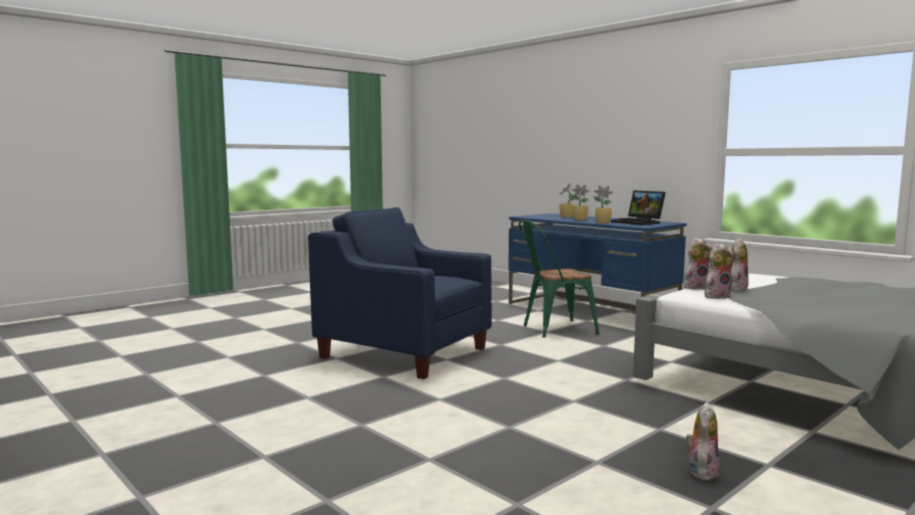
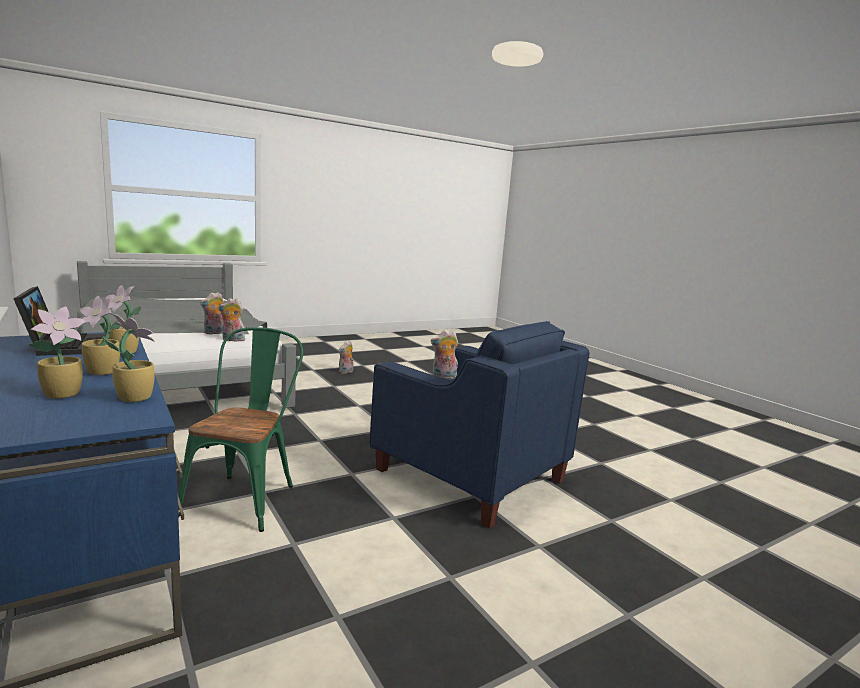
camera: 170 degrees left, 5 degrees up
green chair [519,220,599,338] -> green chair turned 75 degrees counterclockwise [178,327,303,532]
plush toy [704,243,735,299] -> plush toy moved to [431,330,458,379]
none -> potted plant [103,313,155,402]

